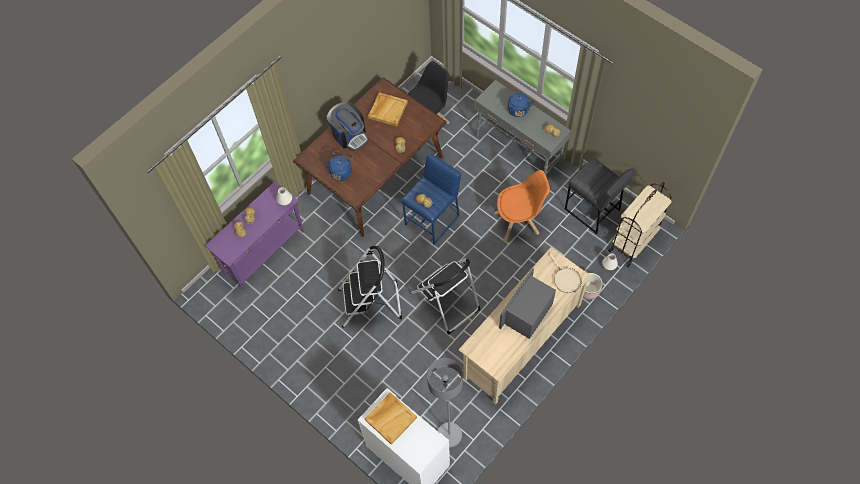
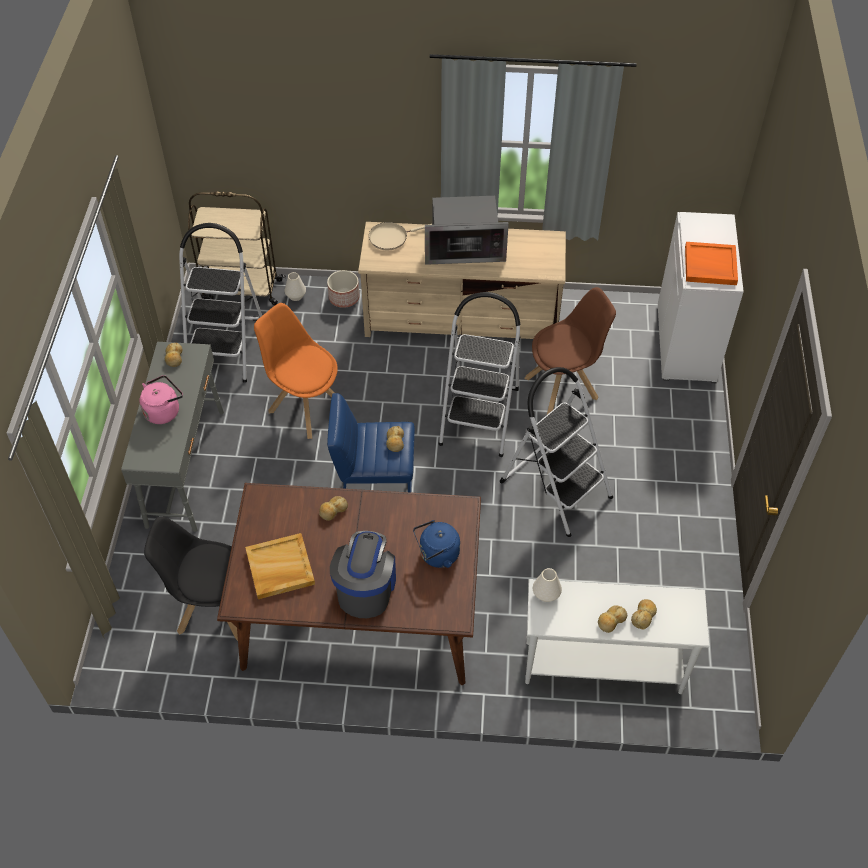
camera: 130 degrees left, 10 degrees down
purple console table [205,181,304,290] -> white console table [525,579,709,694]
beige tray [364,392,417,445] -> orange tray [685,242,738,285]
grey floor lamp [427,358,463,448] -> none
blue kettle [508,92,534,117] -> pink kettle [139,375,183,424]
beige frying pan [549,253,582,293] -> beige frying pan turned 135 degrees counterclockwise [369,222,432,251]
grey stool [565,158,635,234] -> step ladder [179,223,262,383]
none -> brown chair [524,287,616,415]

